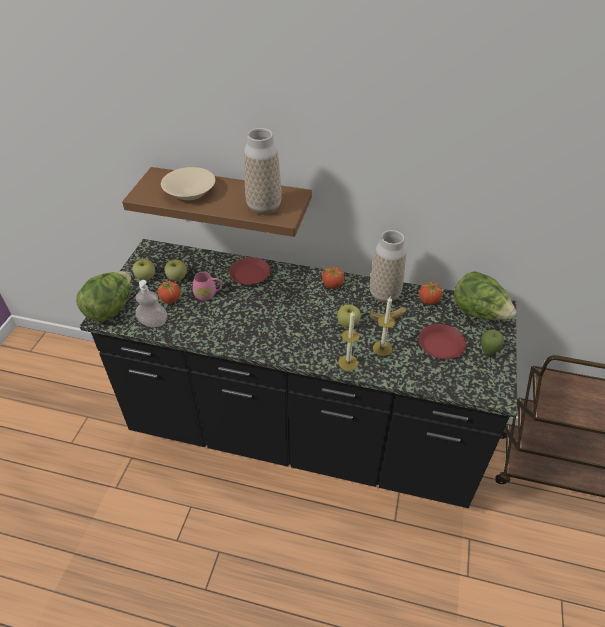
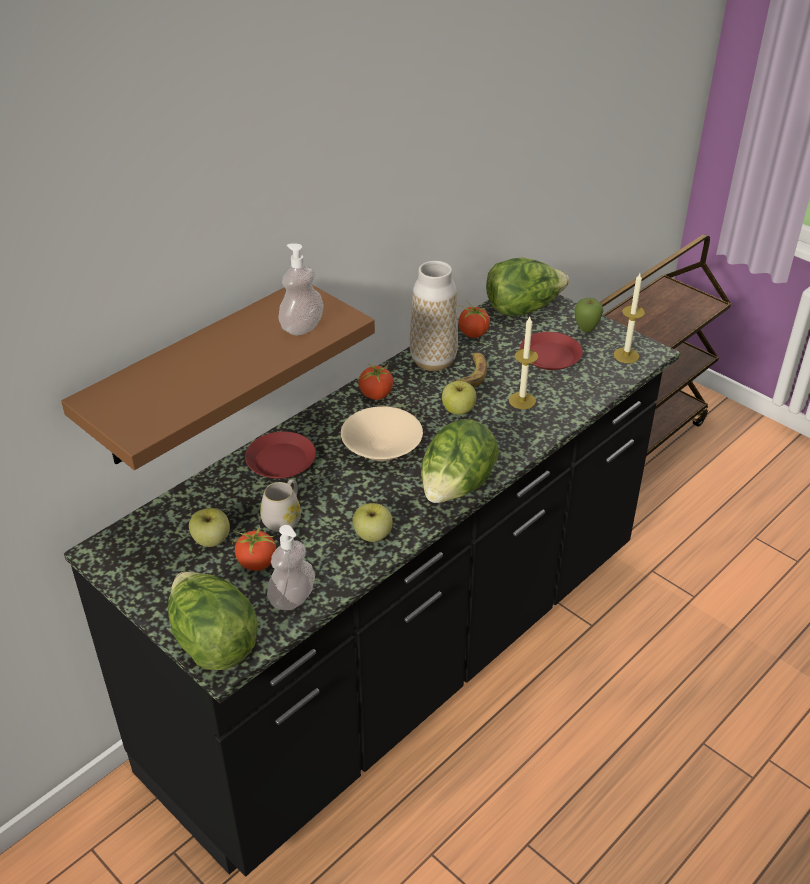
camera: 60 degrees left, 5 degrees down
apple [133,259,155,280] -> apple moved to [352,503,393,542]
beige bowl [161,167,215,200] -> beige bowl moved to [341,406,423,461]
pink mug [193,272,222,301] -> white mug [260,479,301,532]
vase [244,128,282,215] -> soap dispenser [278,243,323,335]
candle [338,311,360,371] -> candle moved to [613,273,645,363]
none -> lettuce [421,419,499,503]

